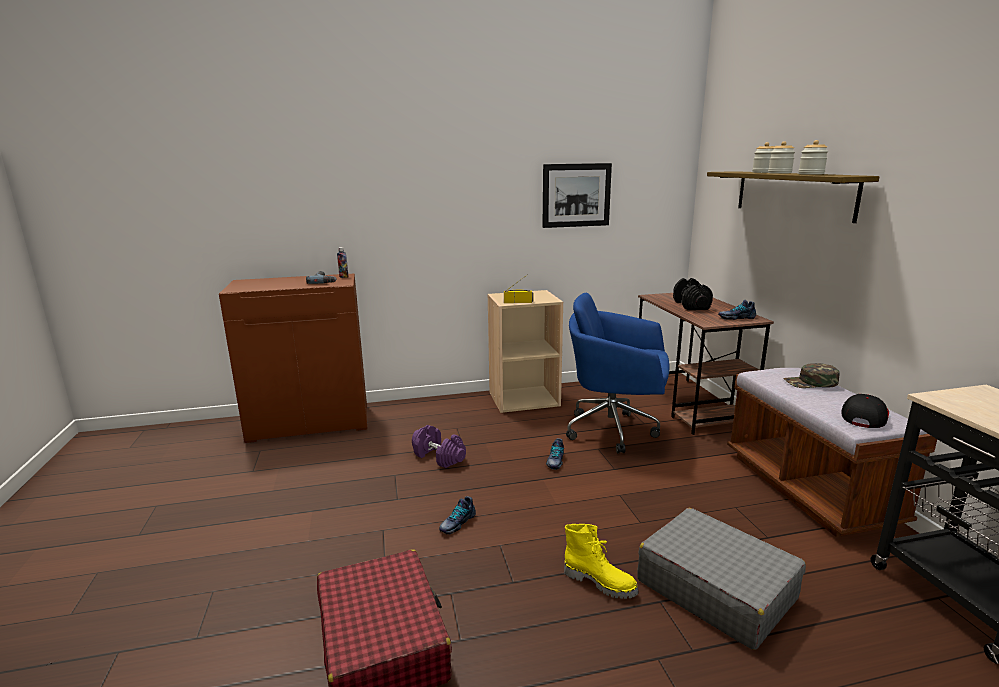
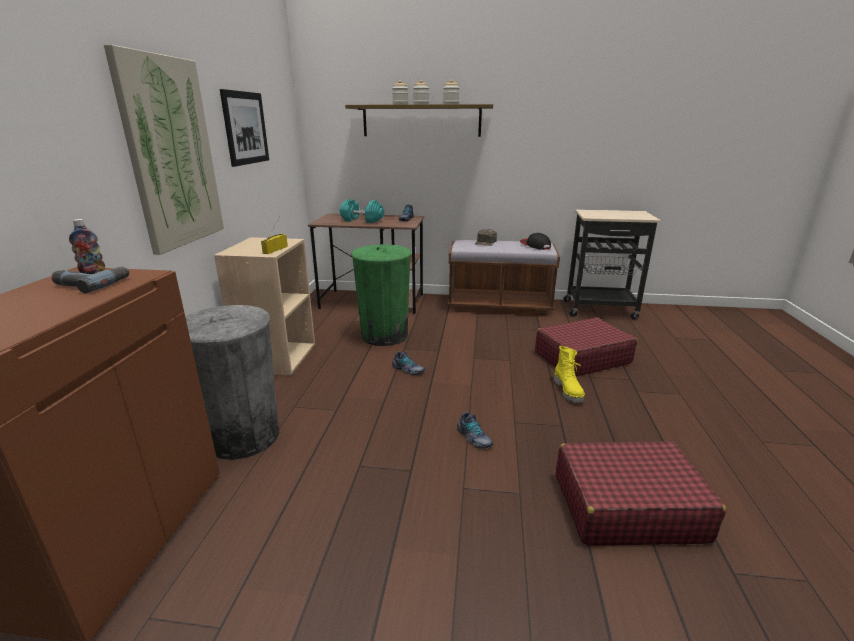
camera: 70 degrees left, 5 degrees up
purple dumbbell [412,425,466,468] -> none
yellow boot [564,524,638,599] -> yellow boot turned 120 degrees clockwise [554,346,585,403]
blue office chair [566,293,670,453] -> green trash can [351,244,411,346]
grey suitcase [637,508,806,650] -> red suitcase [535,317,637,376]
black dumbbell [673,278,713,310] -> turquoise dumbbell [340,199,384,223]
none -> picture [104,45,224,255]
none -> grey trash can [185,305,279,460]

